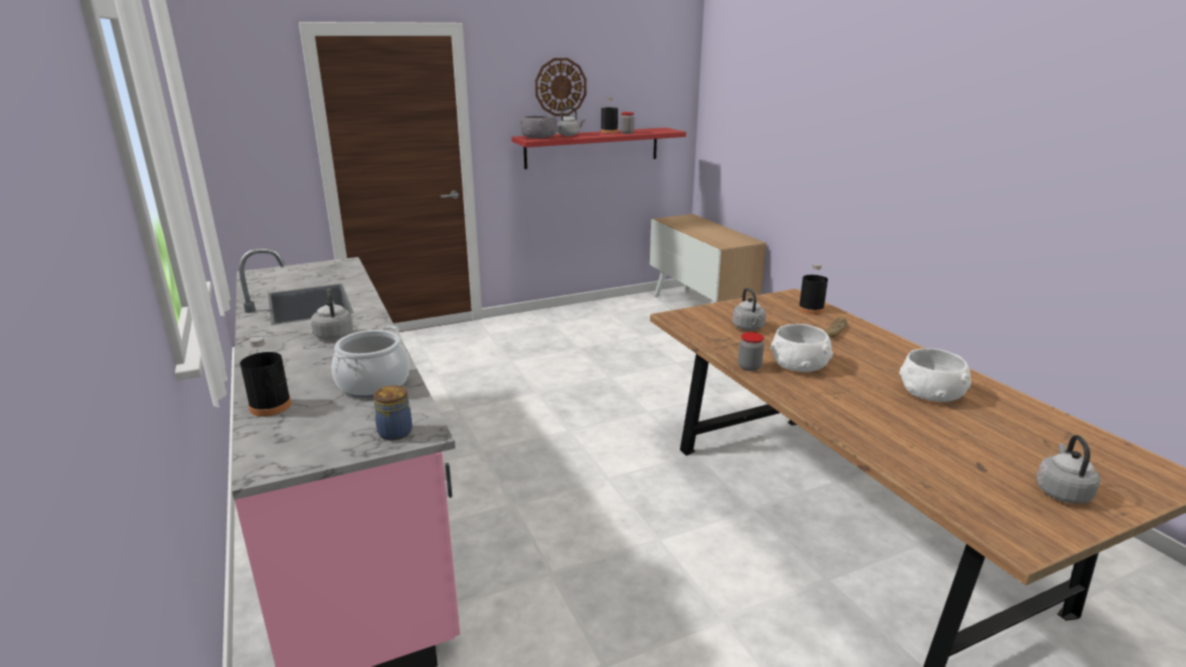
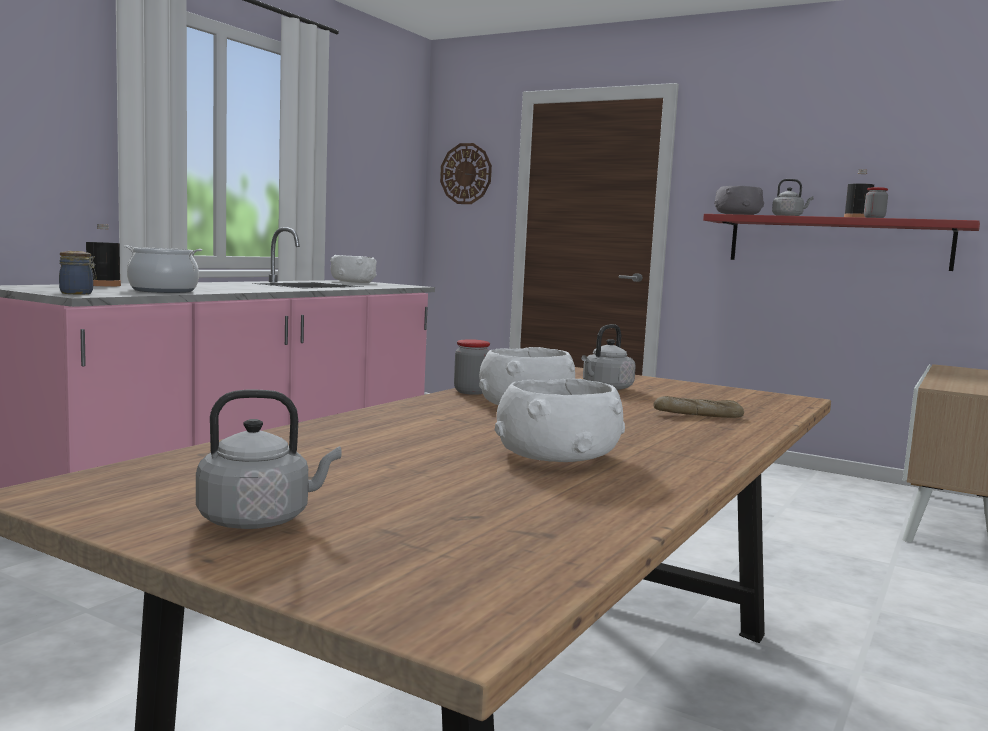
camera: 55 degrees right, 15 degrees down
grey kettle [311,289,353,340] -> none
wall clock [535,58,586,116] -> wall clock moved to [440,143,492,204]
black bottle [798,263,828,315] -> none
none -> white bowl [330,255,377,283]

